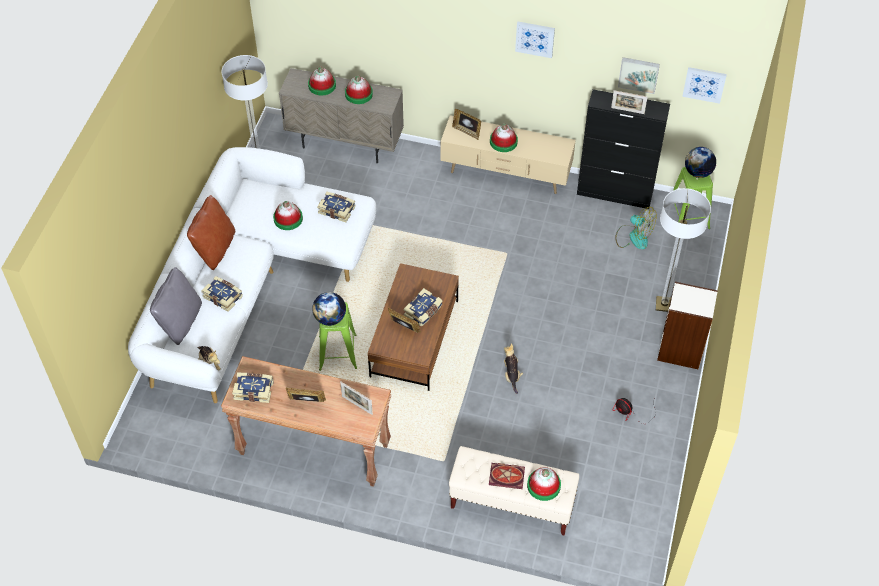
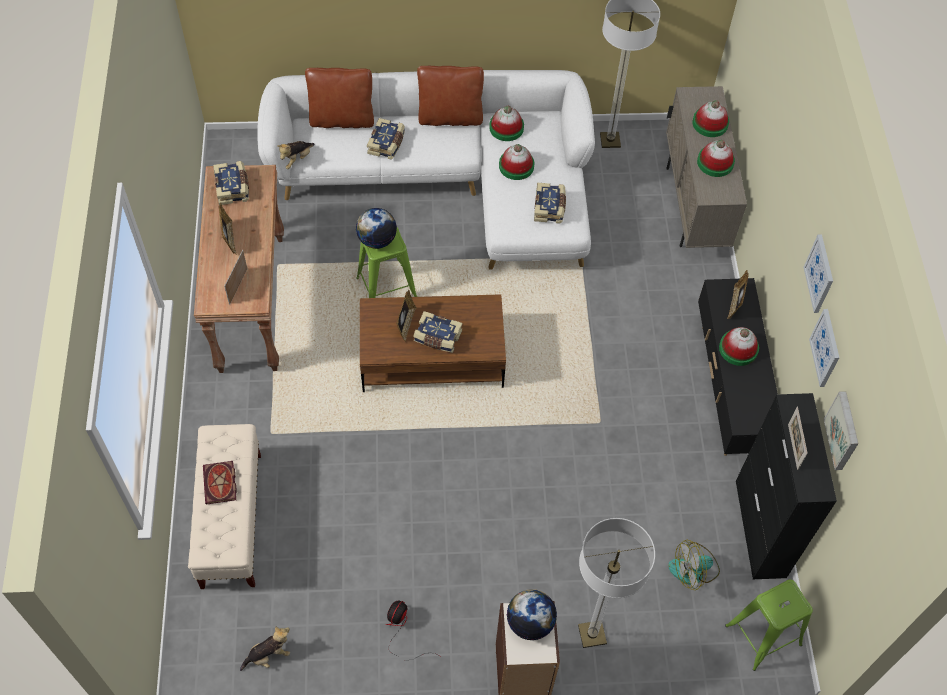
camera: 70 degrees right, 5 degrees up
grey pillow [150,267,202,345] -> brown pillow [305,68,374,128]
beige tv stand [441,115,576,194] -> black tv stand [698,278,778,456]
plush toy [504,344,523,394] -> plush toy moved to [240,626,290,671]
hat [527,467,561,501] -> hat moved to [489,106,524,141]
fan [615,207,657,250] -> fan turned 60 degrees clockwise [668,540,720,590]
picture [682,67,727,104] -> picture moved to [809,309,839,387]
globe [685,147,716,178] -> globe moved to [507,589,557,640]

